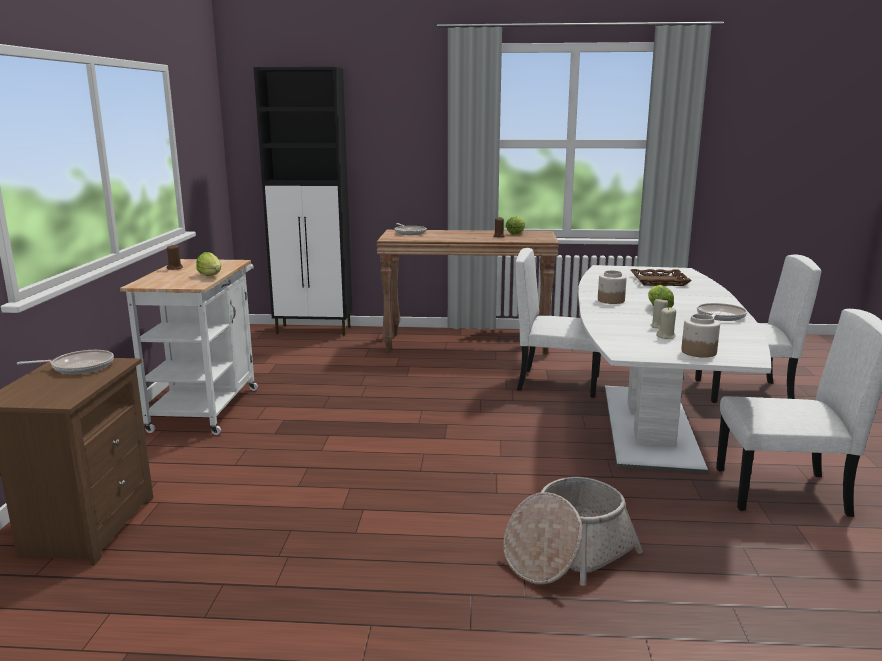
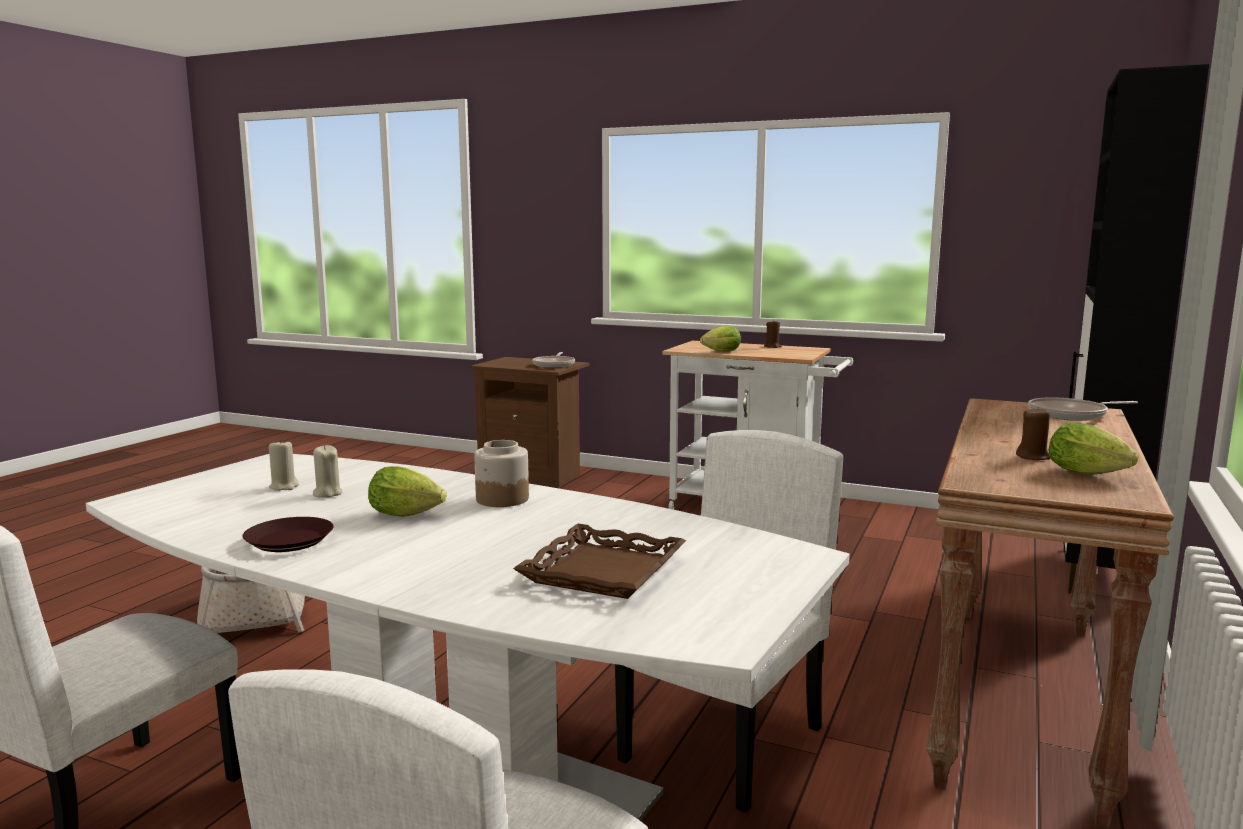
camera: 110 degrees right, 5 degrees down
jar [681,314,720,358] -> none
frying pan [697,303,747,321] -> brown plate [243,517,334,552]

